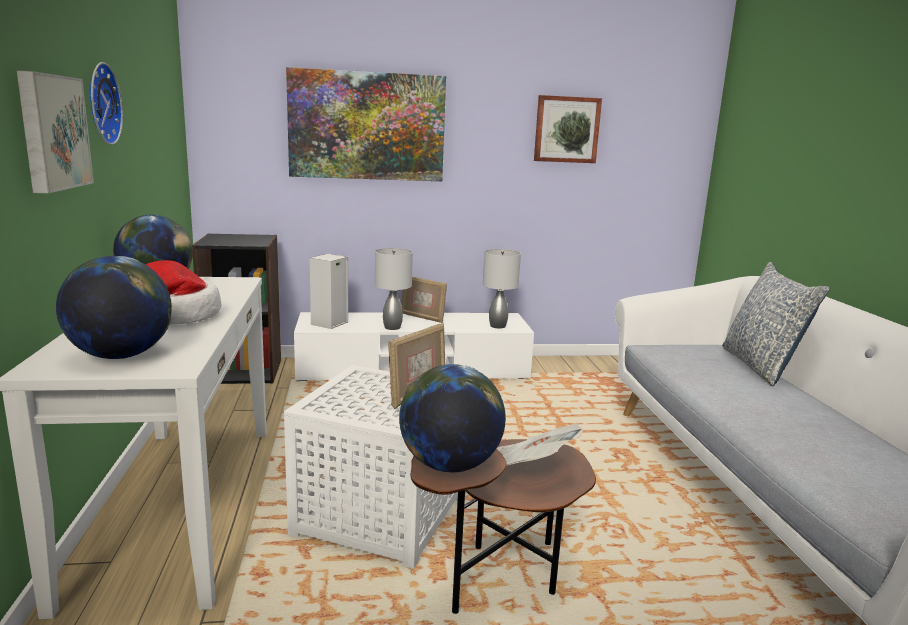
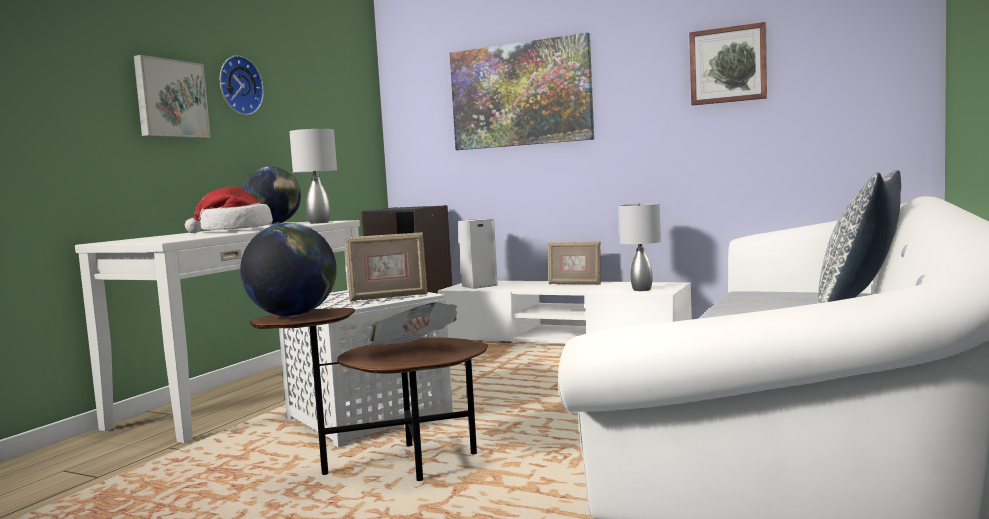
camera: 35 degrees right, 10 degrees down
globe [56,256,172,359] -> none
grey table lamp [375,248,413,330] -> grey table lamp moved to [289,129,337,224]
picture frame [401,277,447,323] -> picture frame turned 45 degrees counterclockwise [548,241,601,284]

